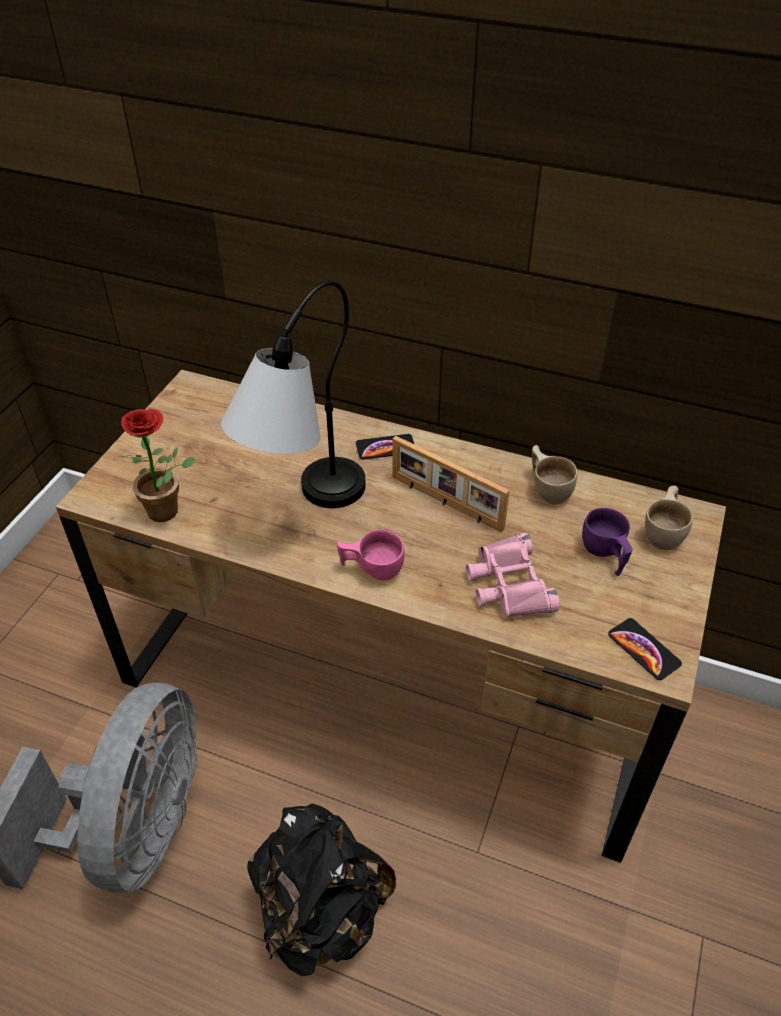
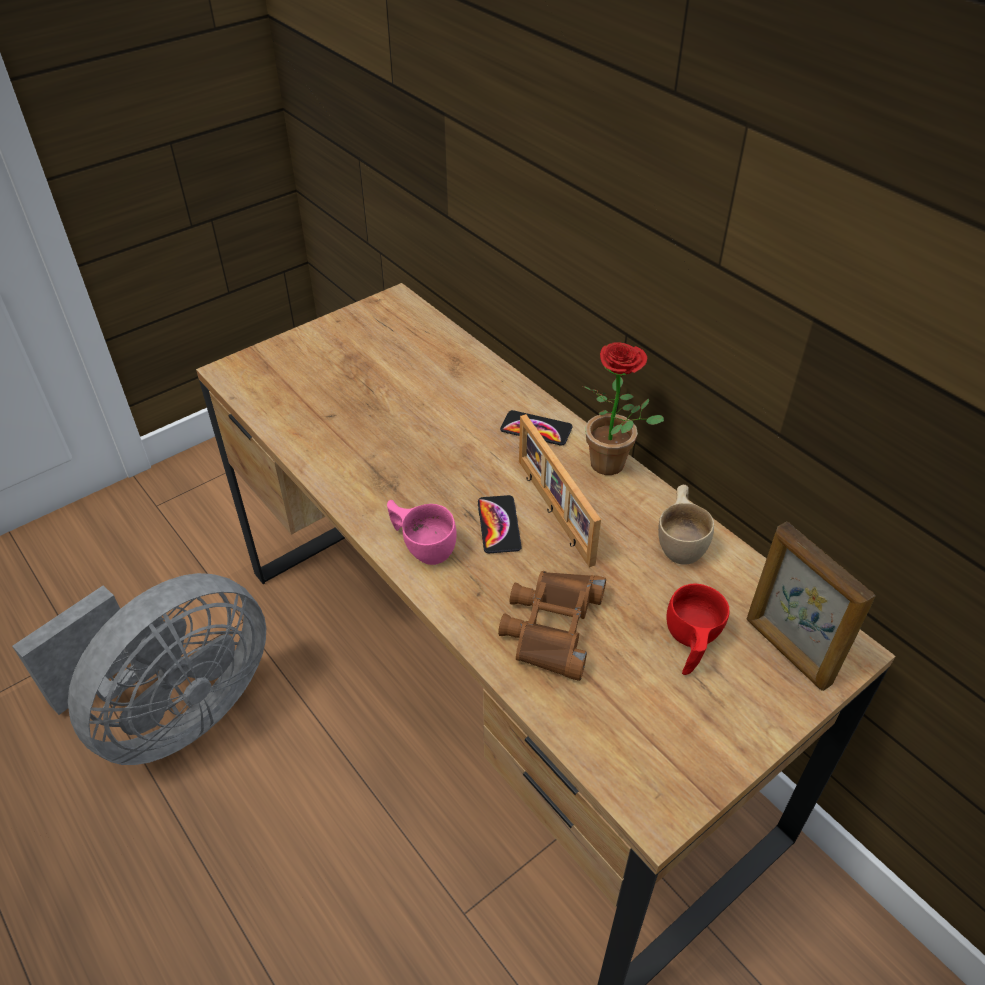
camera: 30 degrees right, 0 degrees up
potted plant [117,408,196,522] -> potted plant moved to [583,342,664,475]
table lamp [221,281,366,508] -> none
black backpack [247,803,396,976] -> none
pink binoculars [466,533,560,618] -> brown binoculars [498,571,606,681]
purple cup [582,508,633,576] -> red cup [667,583,729,675]
phone [608,618,682,680] -> phone moved to [478,495,522,553]
beige cup [645,486,693,550] -> picture frame [747,521,876,691]

